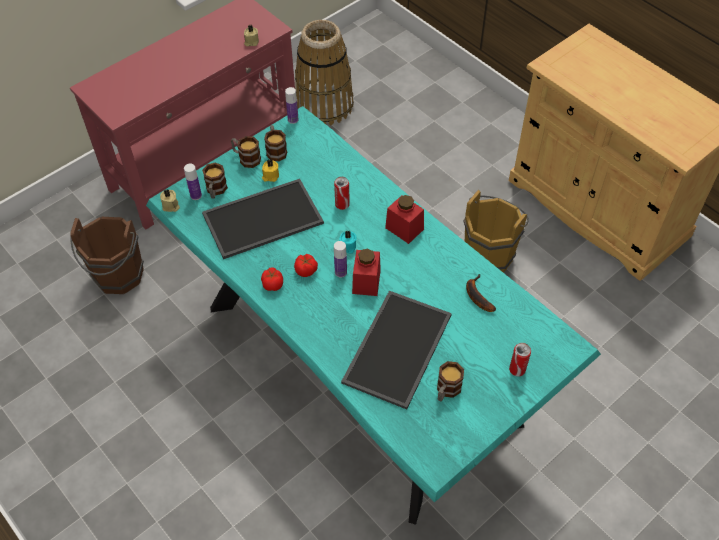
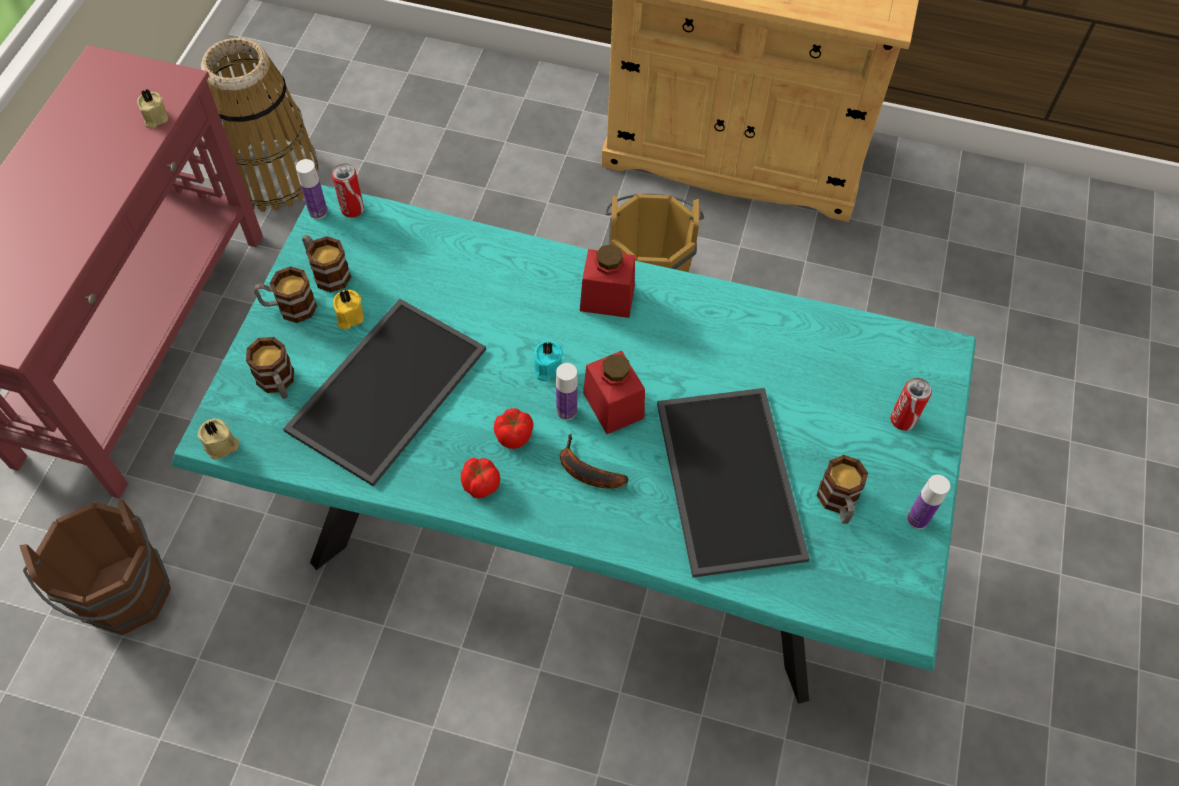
camera: 35 degrees left, 5 degrees up
bottle [184,164,202,200] -> bottle moved to [907,475,950,529]
can [334,177,350,210] -> can moved to [332,164,364,218]
banana [466,274,496,312] -> banana moved to [560,433,628,489]

